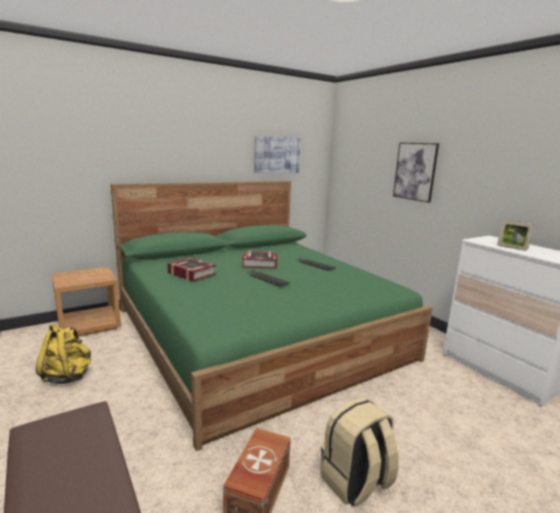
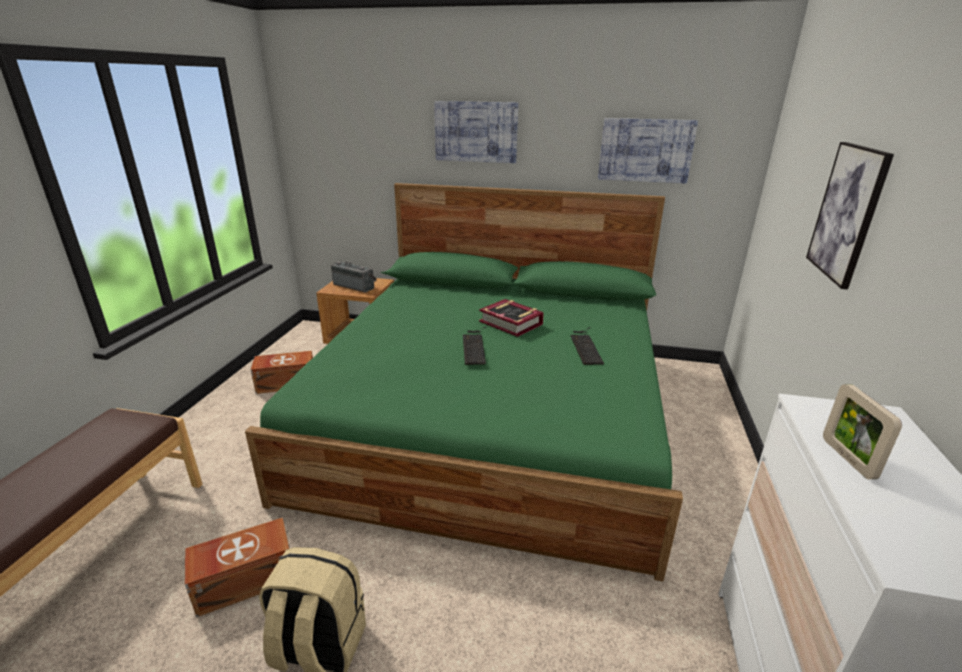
camera: 45 degrees right, 10 degrees up
yellow backpack [36,324,91,384] -> brown storage box [251,351,313,394]
book [167,257,216,282] -> none
none -> radio [331,261,377,292]
none -> picture [434,101,518,163]

